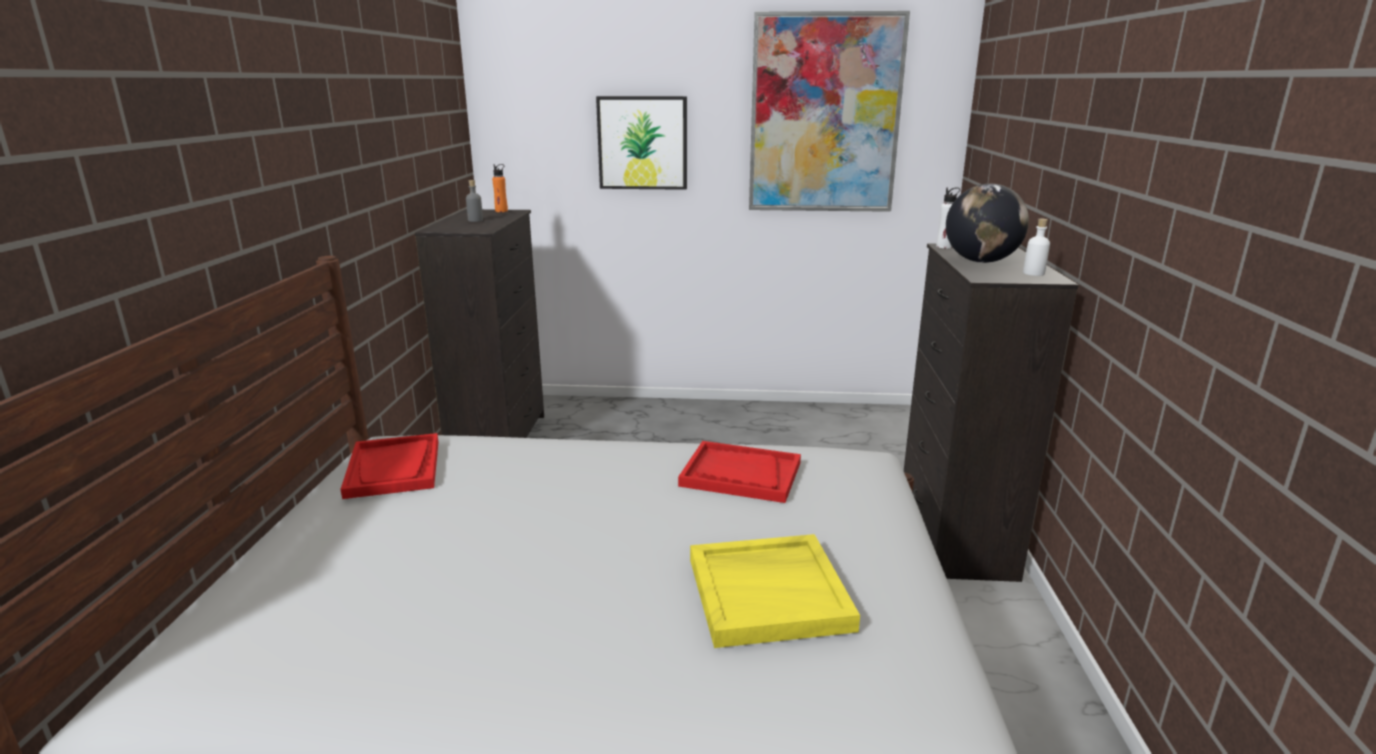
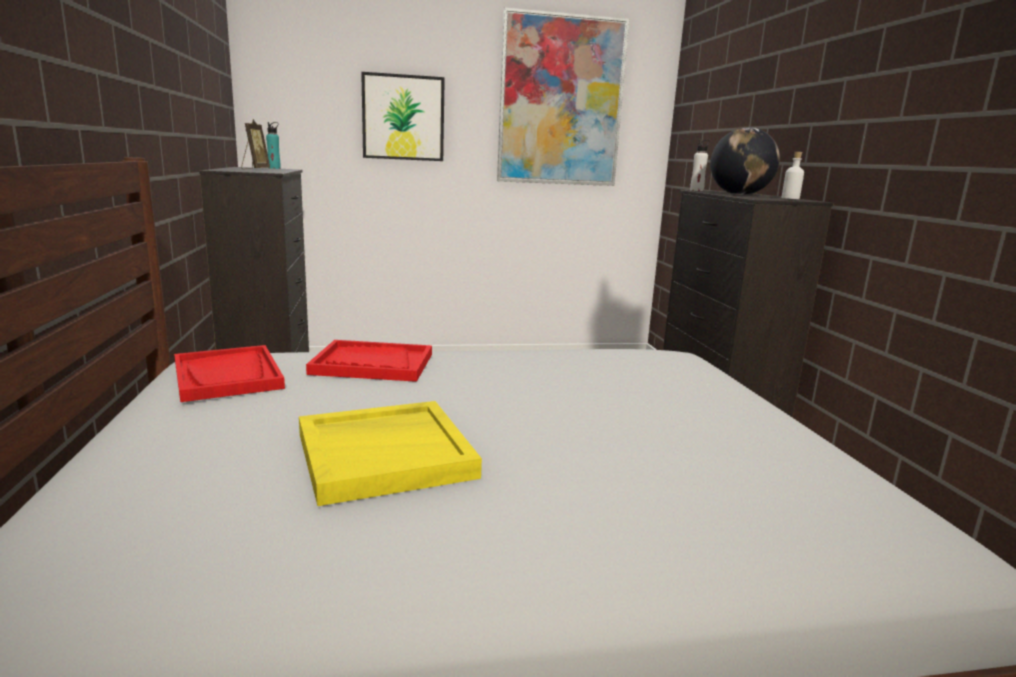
camera: 15 degrees left, 5 degrees down
grey bottle [466,180,483,222] -> picture frame [241,119,270,169]
orange bottle [492,164,508,212] -> turquoise bottle [266,122,281,169]
red tray [678,441,801,503] -> red tray moved to [306,340,432,382]
yellow tray [690,534,860,648] -> yellow tray moved to [299,401,482,506]

